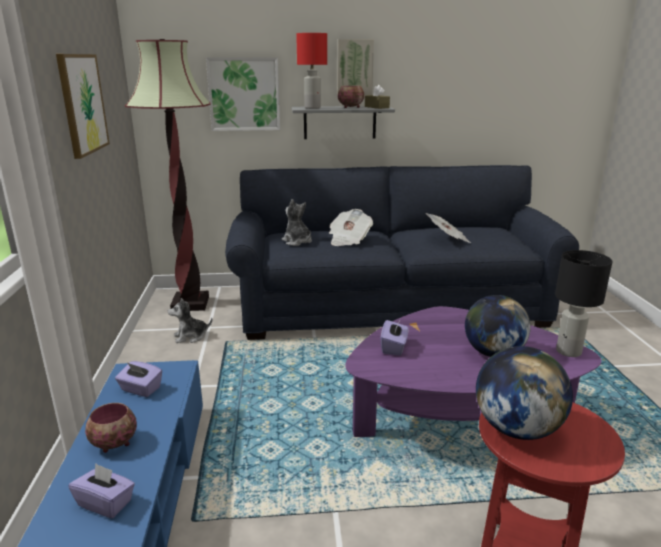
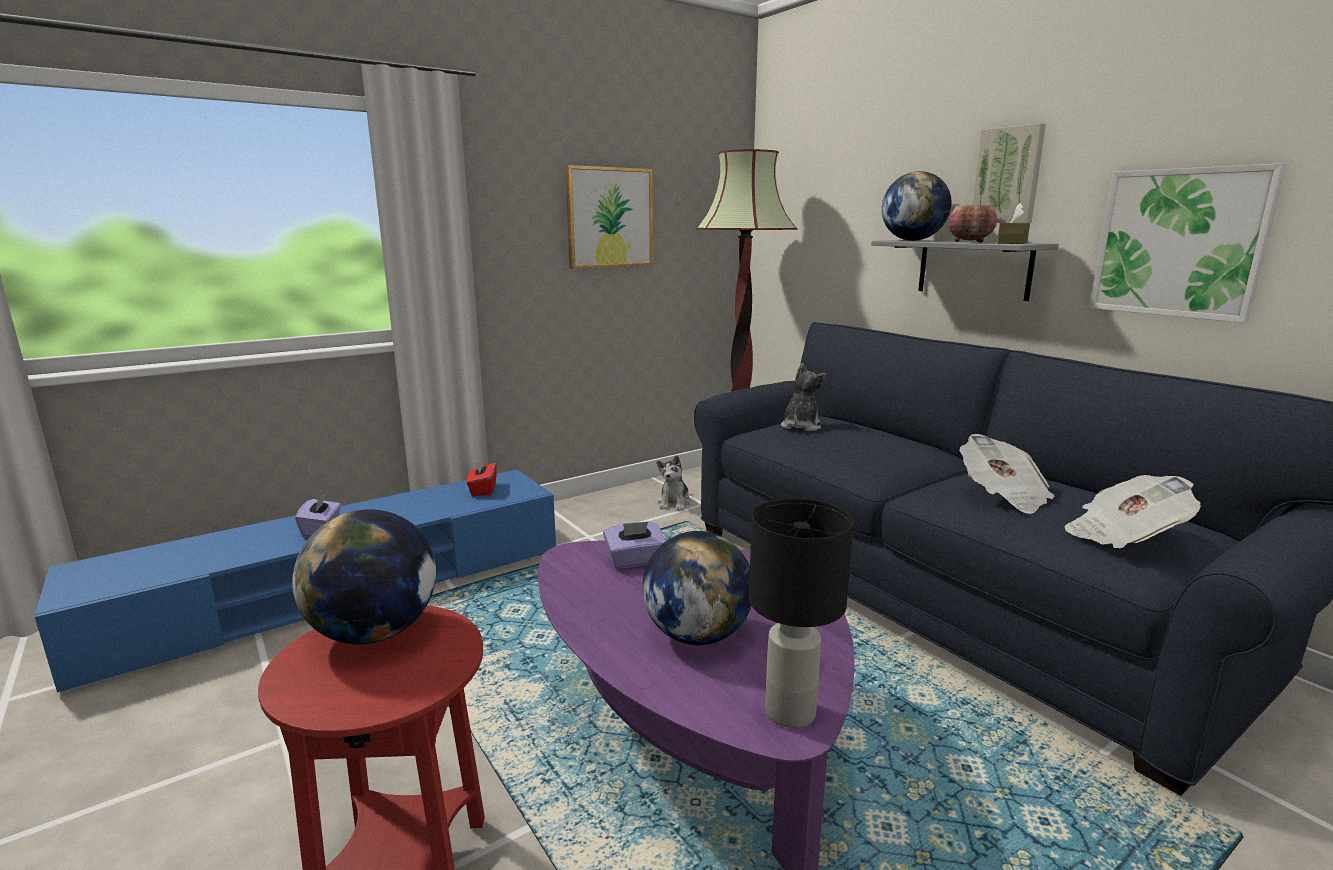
camera: 60 degrees right, 5 degrees down
bowl [85,403,137,453] -> none
purple tissue box [115,361,162,397] -> red tissue box [467,458,497,496]
plush toy [168,298,212,343] -> plush toy turned 120 degrees counterclockwise [657,455,691,511]
picture [206,57,280,131] -> picture moved to [1089,163,1287,323]
red table lamp [296,33,327,109] -> globe [881,171,951,241]
newspaper [329,209,373,246] -> newspaper moved to [1065,475,1201,548]

